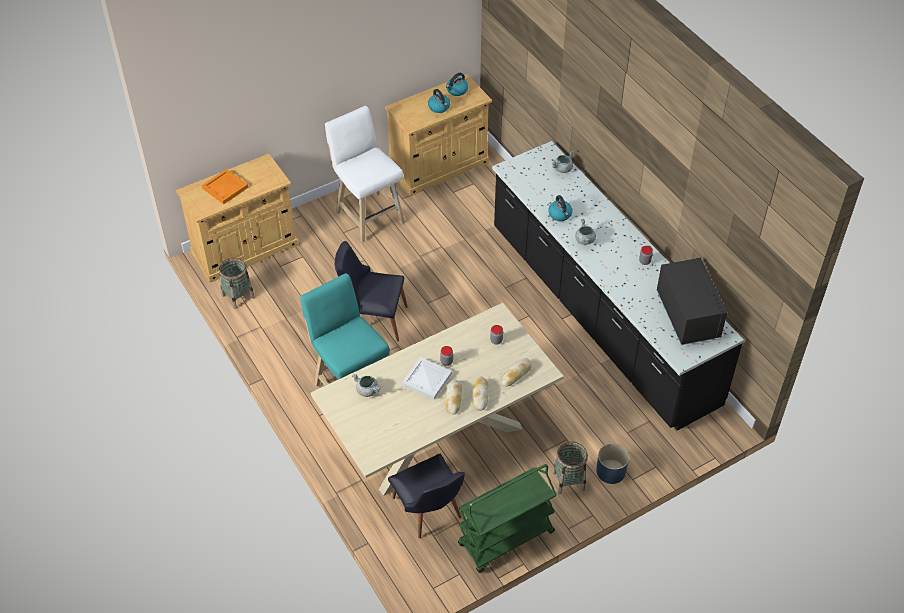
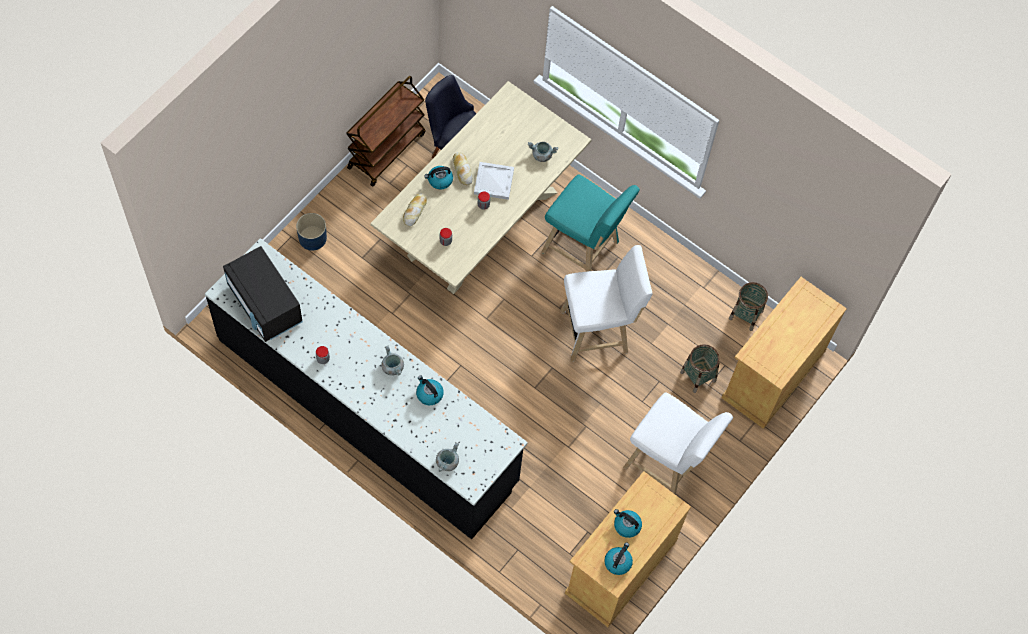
camera: 155 degrees right, 15 degrees up
orange tray [202,169,248,204] -> none
black chair [335,241,408,342] -> white stool [560,245,652,362]
green cart [458,464,557,573] -> brown cart [346,76,426,187]
bread [472,377,488,411] -> kettle [424,166,453,190]
basket [553,442,588,494] -> basket moved to [680,344,720,393]

